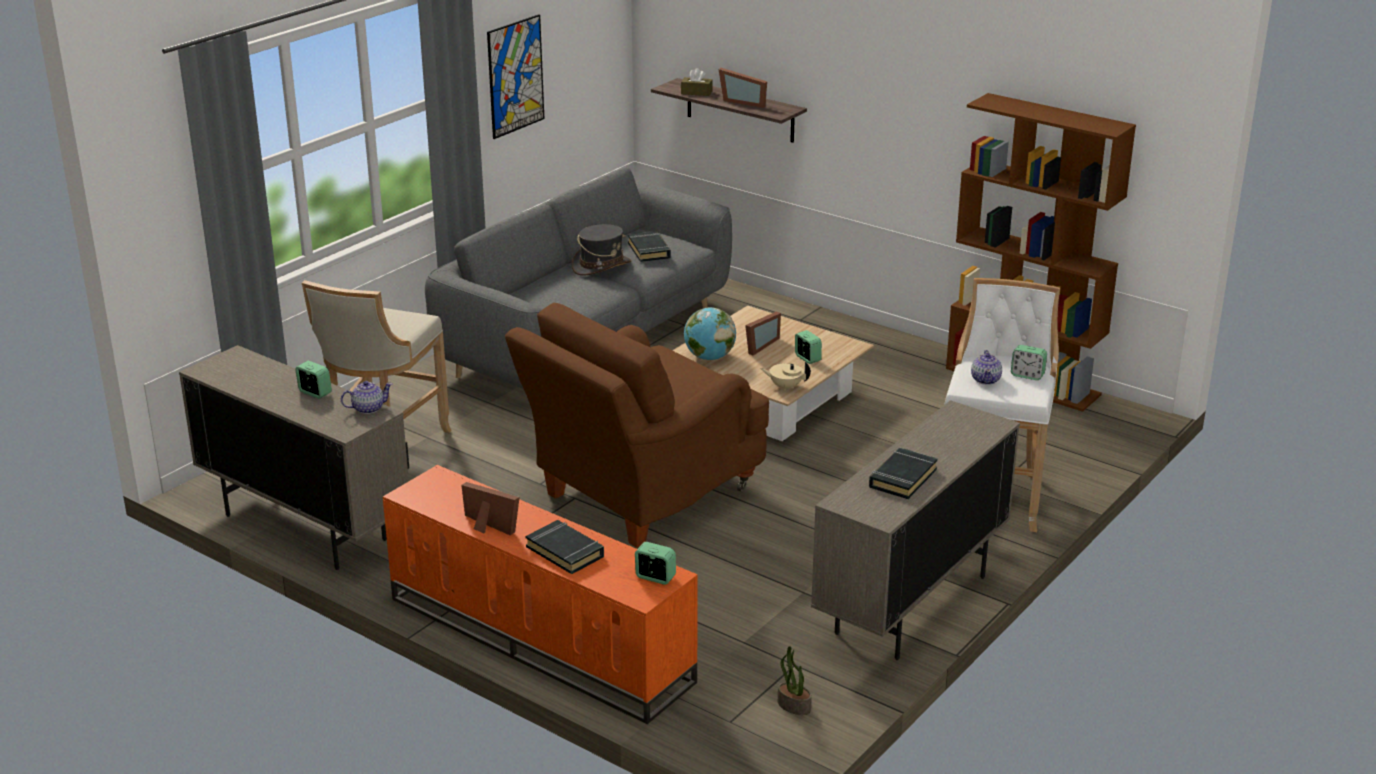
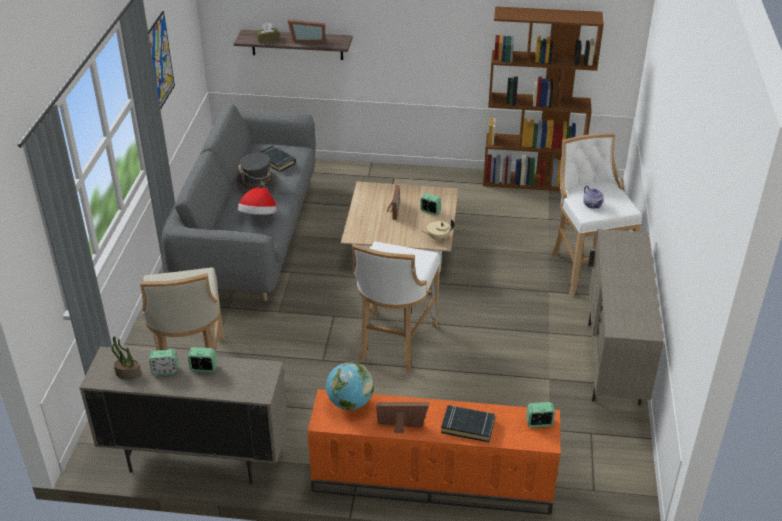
camera: 30 degrees left, 10 degrees up
teapot [341,381,393,414] -> none
brown armchair [505,303,769,548] -> white stool [352,241,440,373]
globe [684,307,736,360] -> globe moved to [326,362,374,410]
potted plant [778,646,812,715] -> potted plant moved to [112,336,141,380]
black book [869,448,938,499] -> none
alarm clock [1011,345,1047,380] -> alarm clock moved to [149,350,178,376]
none -> hat [238,187,277,215]

